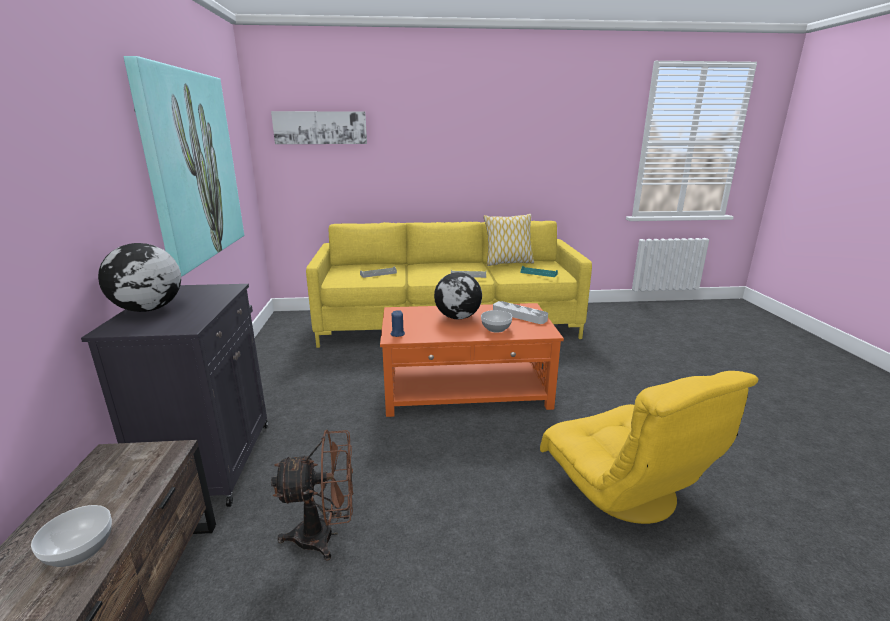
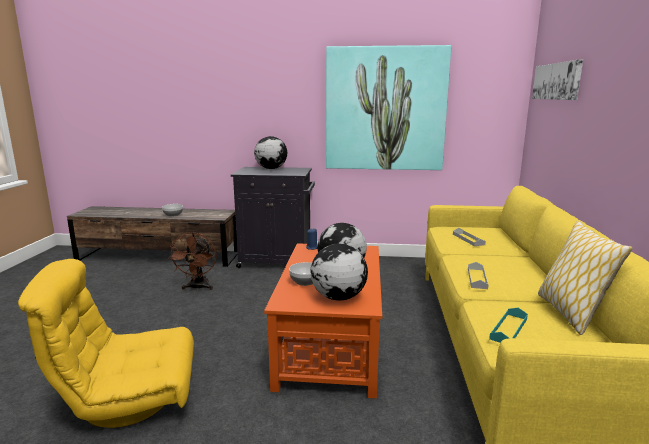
camera: 100 degrees right, 5 degrees down
grey tray [493,301,548,324] -> globe [310,244,368,300]

